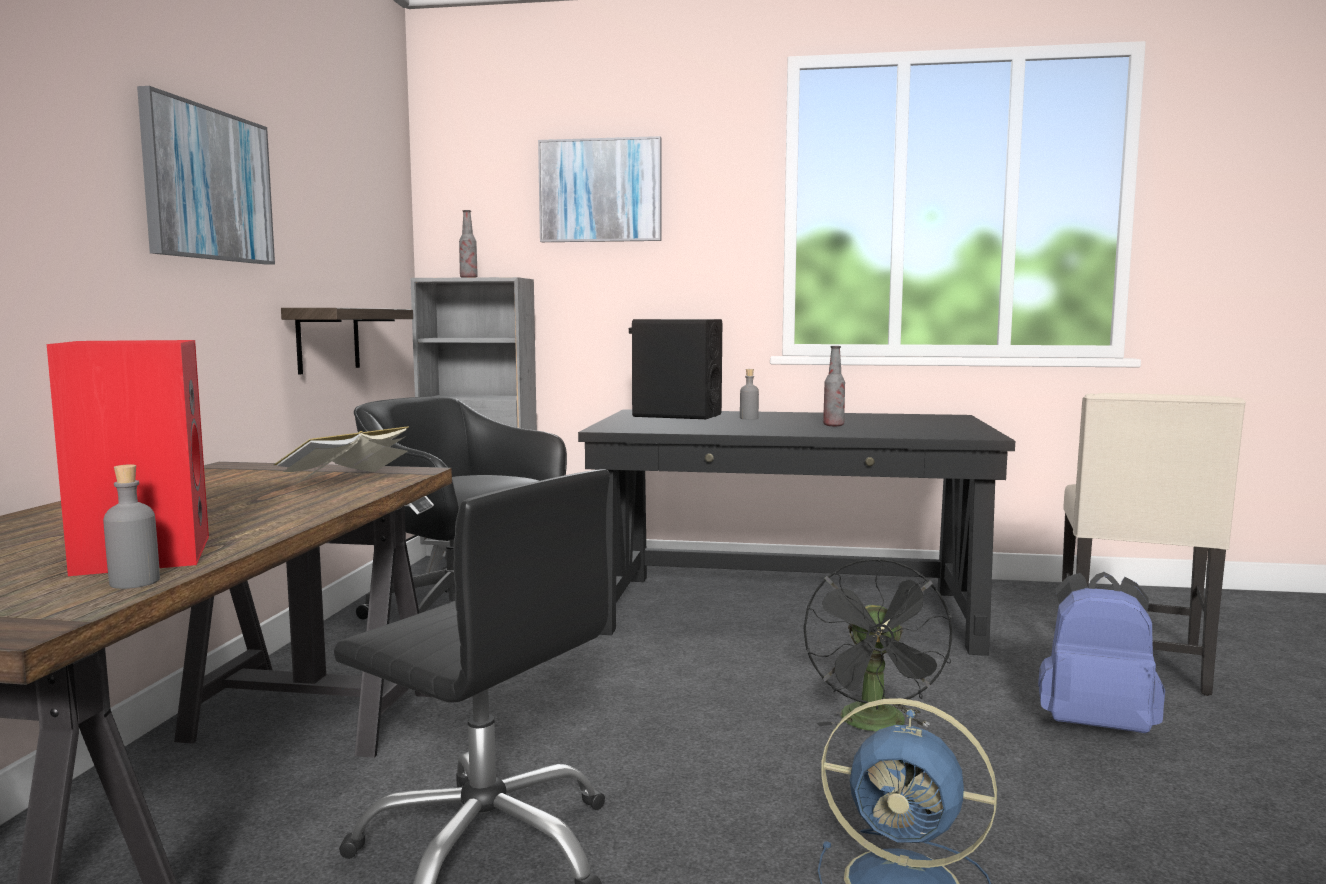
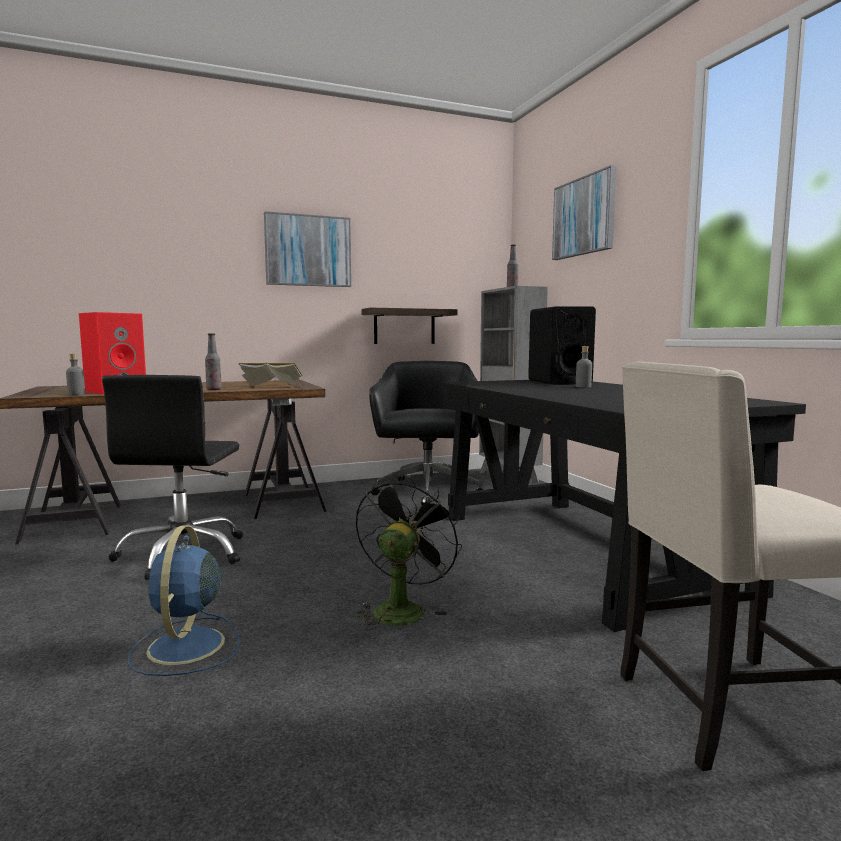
camera: 60 degrees right, 0 degrees up
black fan [803,558,952,731] -> black fan turned 135 degrees clockwise [356,476,462,630]
bottle [823,346,845,426] -> bottle moved to [205,333,222,390]
blue backpack [1038,572,1165,733] -> none

